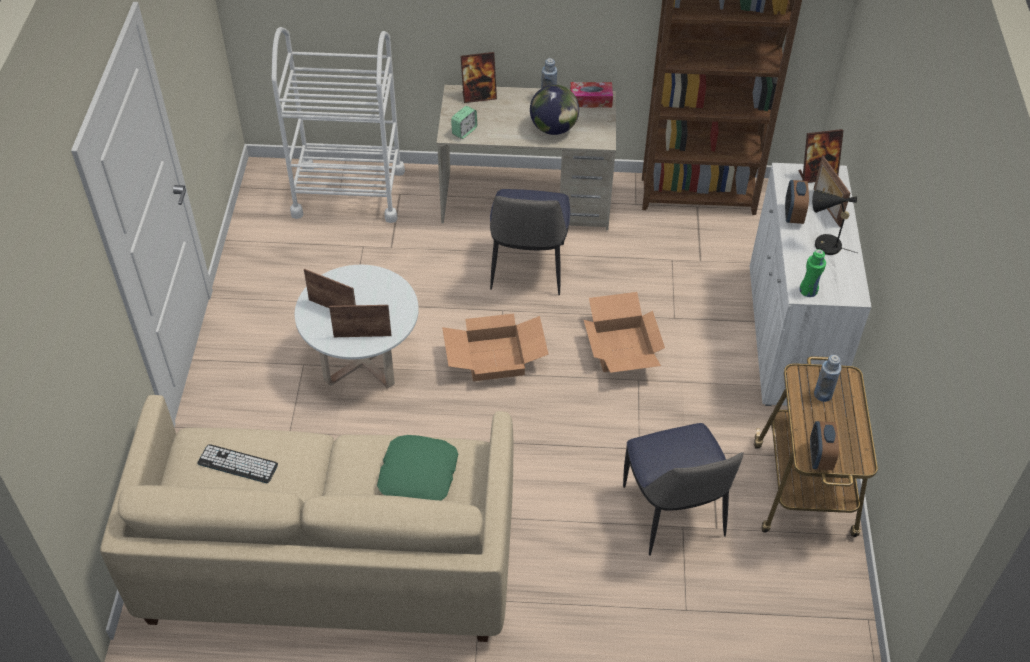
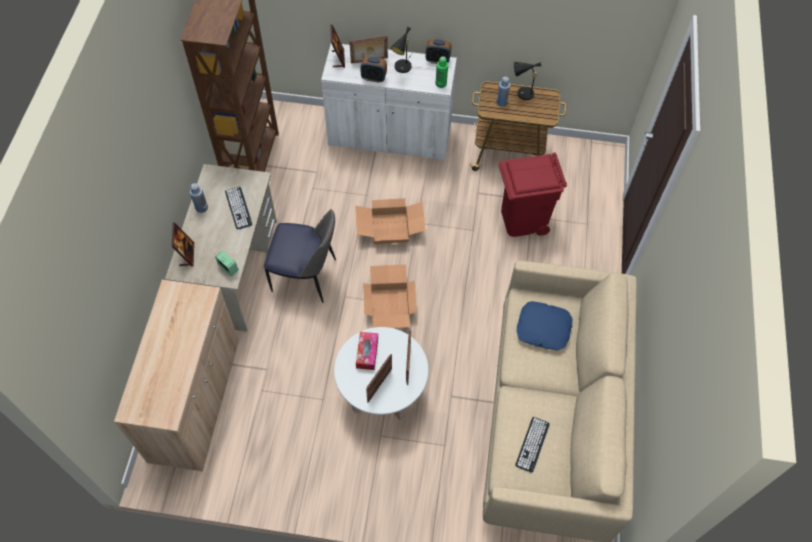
camera: 85 degrees left, 10 degrees up
white cart [272,27,405,223] -> beige cabinet [114,279,239,471]
green pillow [377,435,458,501] -> blue pillow [517,301,572,351]
globe [530,85,579,135] -> keyboard [225,187,252,229]
tissue box [570,82,613,108] -> tissue box moved to [356,332,378,370]
chair [623,423,744,556] -> red trash can [498,152,567,237]
alarm clock [810,421,839,470] -> alarm clock moved to [426,39,452,64]
none -> black table lamp [514,62,545,100]

